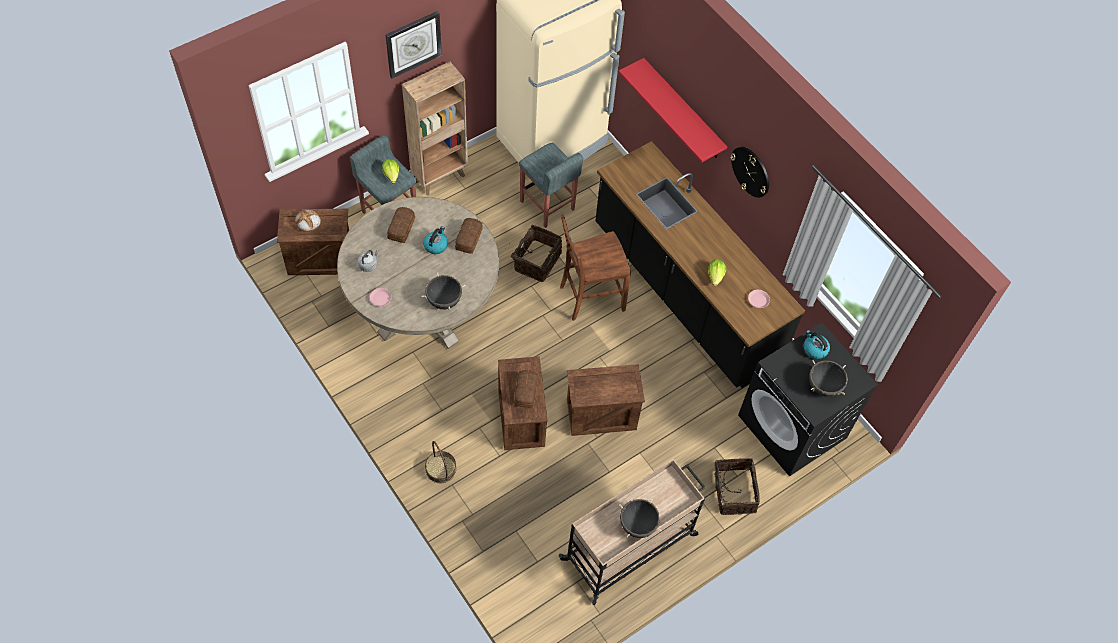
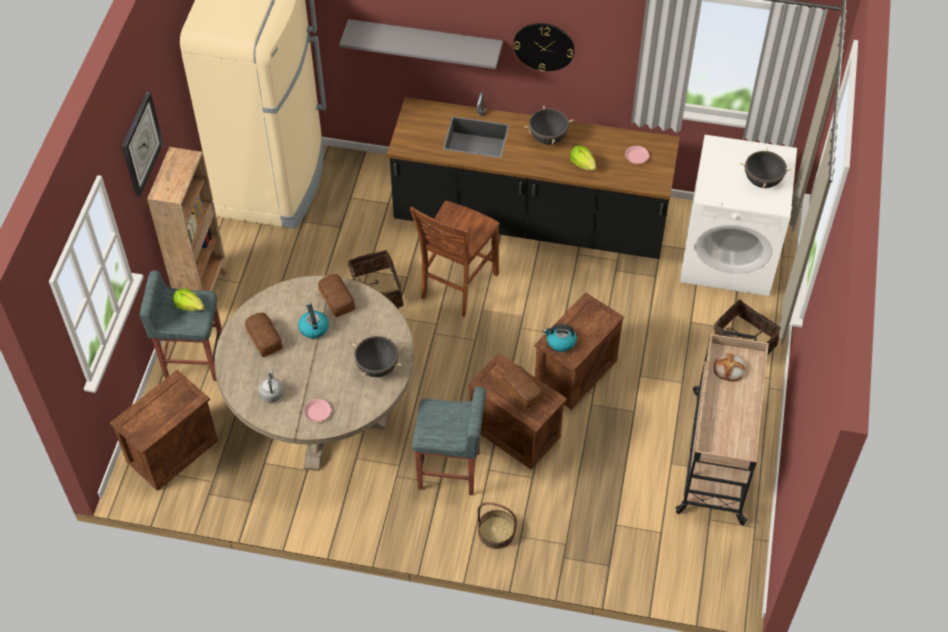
camera: 40 degrees left, 5 degrees down
bread [295,210,321,232] -> bread moved to [714,353,745,382]
grey stool [519,143,583,228] -> grey stool moved to [412,387,486,495]
red shelf [618,58,727,163] -> grey shelf [339,19,503,69]
black cooking pot [619,498,661,538] -> black cooking pot moved to [524,105,573,145]
black washing machine [738,322,878,477] -> white washing machine [680,135,797,296]
kettle [804,330,830,359] -> kettle moved to [543,324,577,352]

